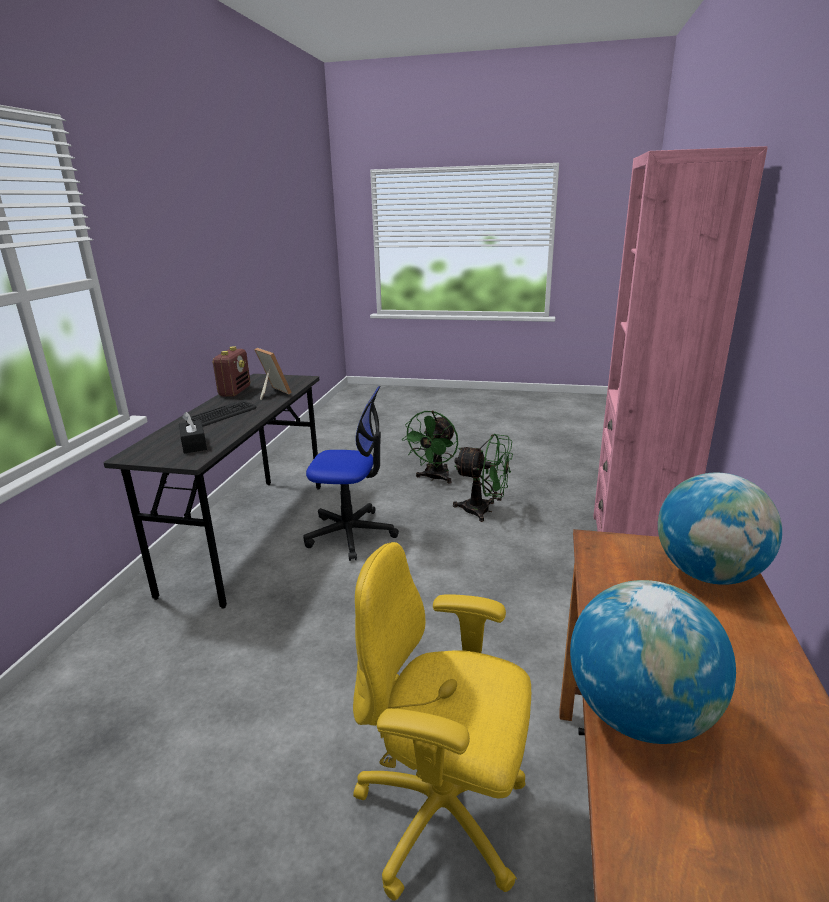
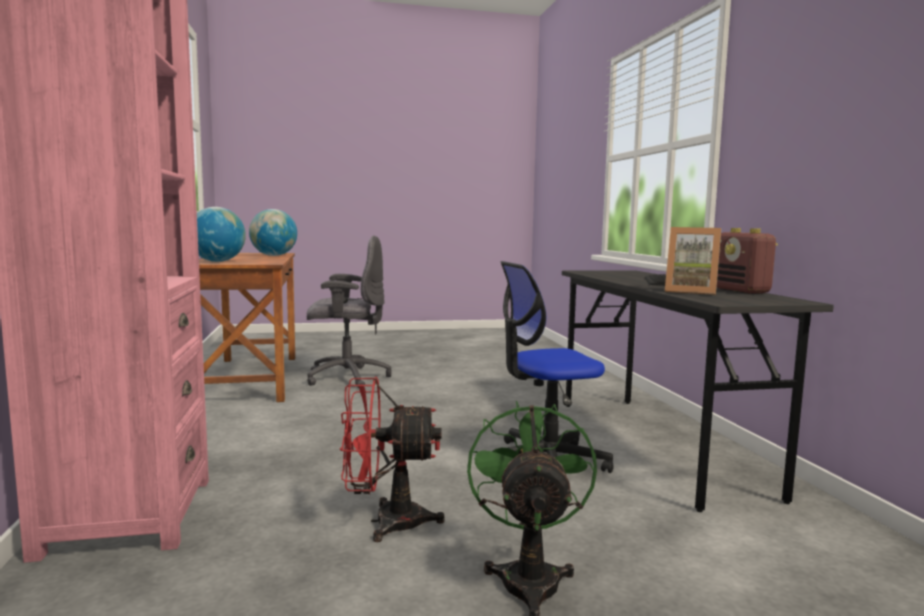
camera: 155 degrees right, 15 degrees down
black tissue box [179,412,207,454] -> none
yellow office chair [353,542,531,901] -> grey office chair [307,235,392,388]
green fan [453,434,513,522] -> red fan [340,377,445,542]

